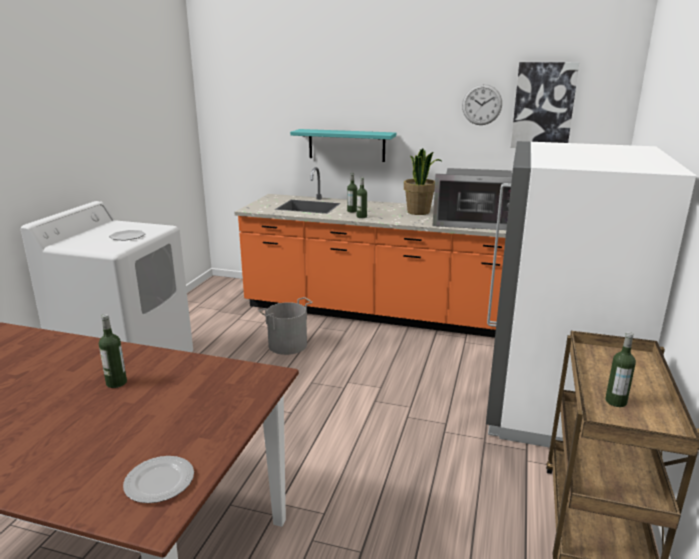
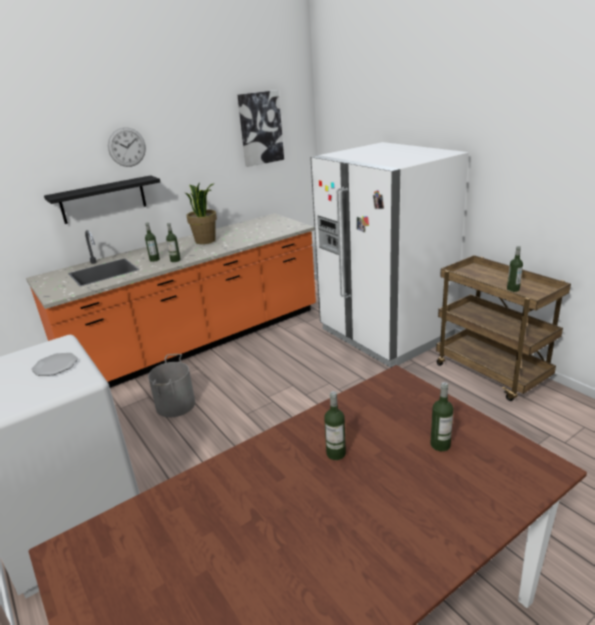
camera: 50 degrees left, 5 degrees up
plate [123,456,194,503] -> none
turquoise shelf [290,129,396,162] -> black shelf [44,175,160,224]
microwave [433,168,512,230] -> none
wall clock [462,84,502,125] -> wall clock moved to [108,127,146,167]
none -> bottle [430,382,453,451]

